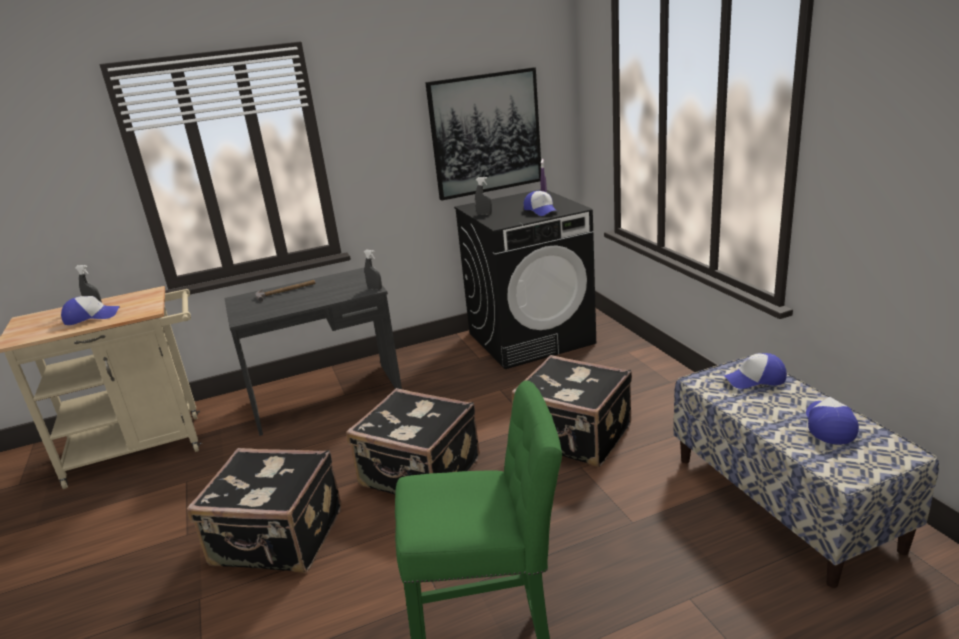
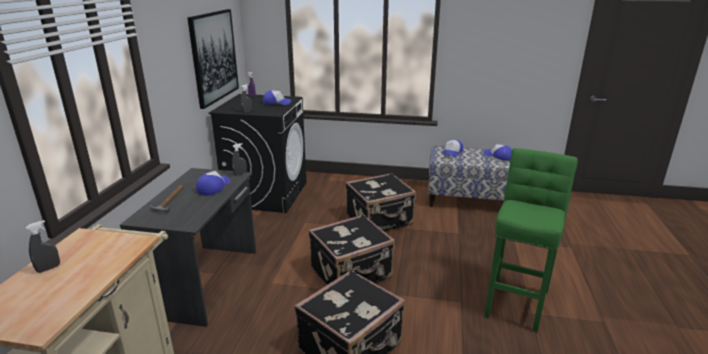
camera: 60 degrees left, 0 degrees up
cap [61,296,120,325] -> cap moved to [196,171,230,196]

